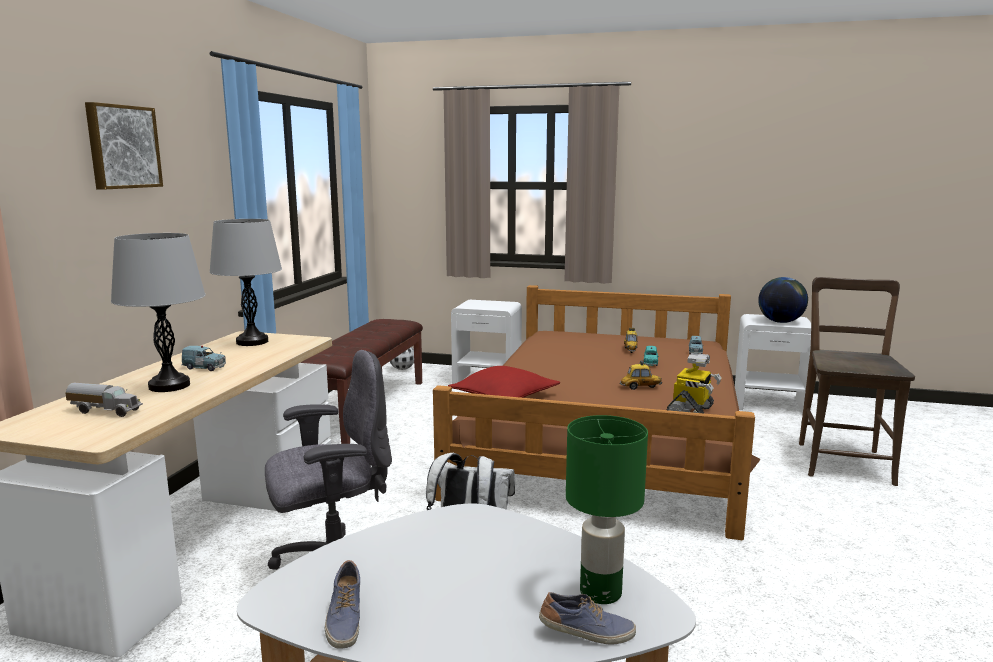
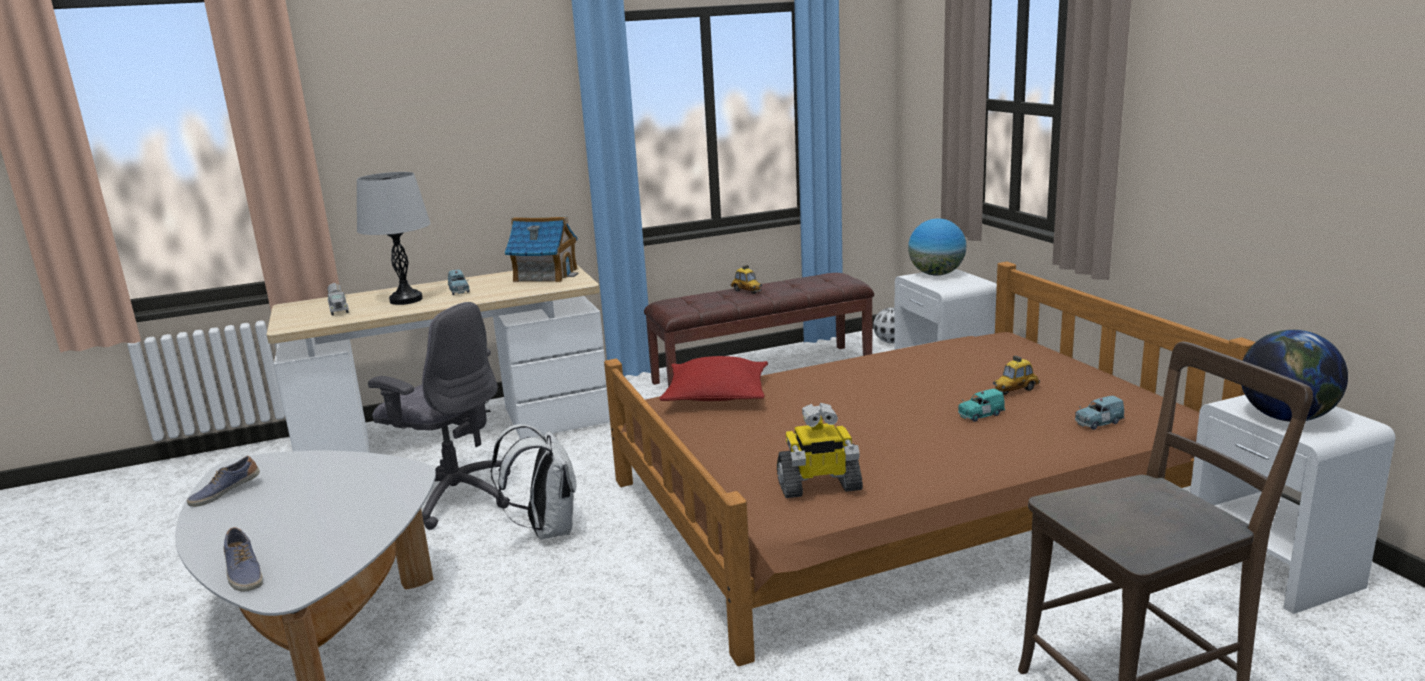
camera: 55 degrees right, 5 degrees up
picture [85,102,163,190] -> none
grey table lamp [209,219,282,346] -> toy house [505,217,579,282]
green table lamp [566,415,648,604] -> none
toy car [619,361,662,390] -> toy car moved to [731,265,762,294]
none -> globe [908,218,966,276]

